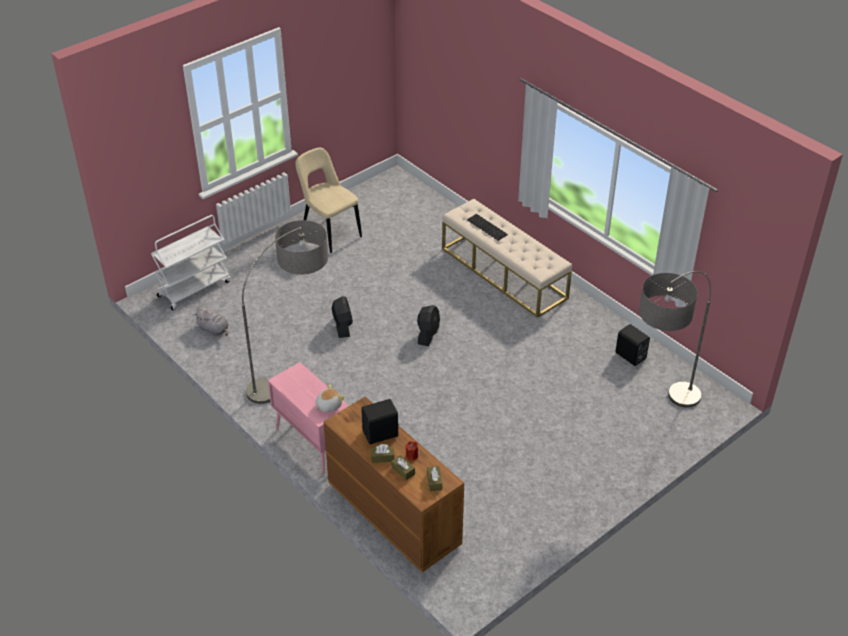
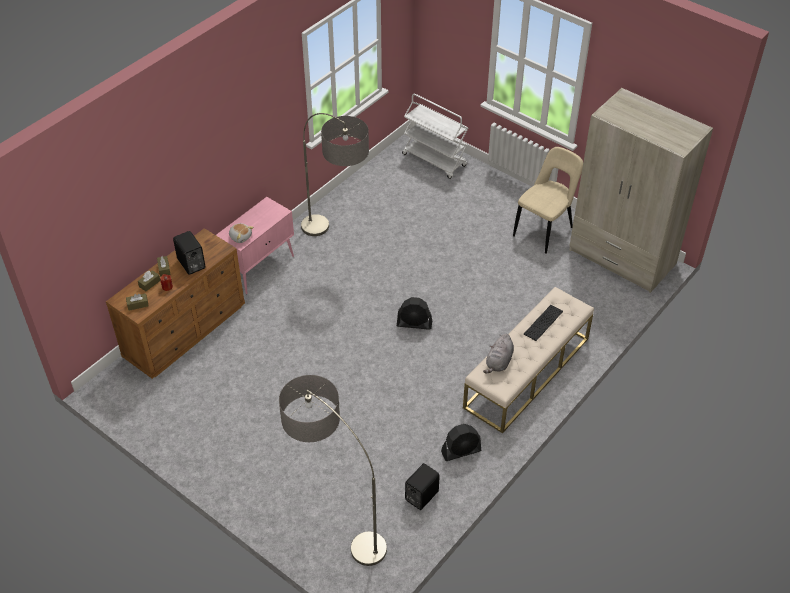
camera: 80 degrees right, 5 degrees up
grey plush toy [193,307,229,336] -> grey plush toy moved to [483,334,514,373]
black fan [331,296,353,338] -> black fan moved to [441,424,481,461]
none -> beige wardrobe [569,88,713,293]

